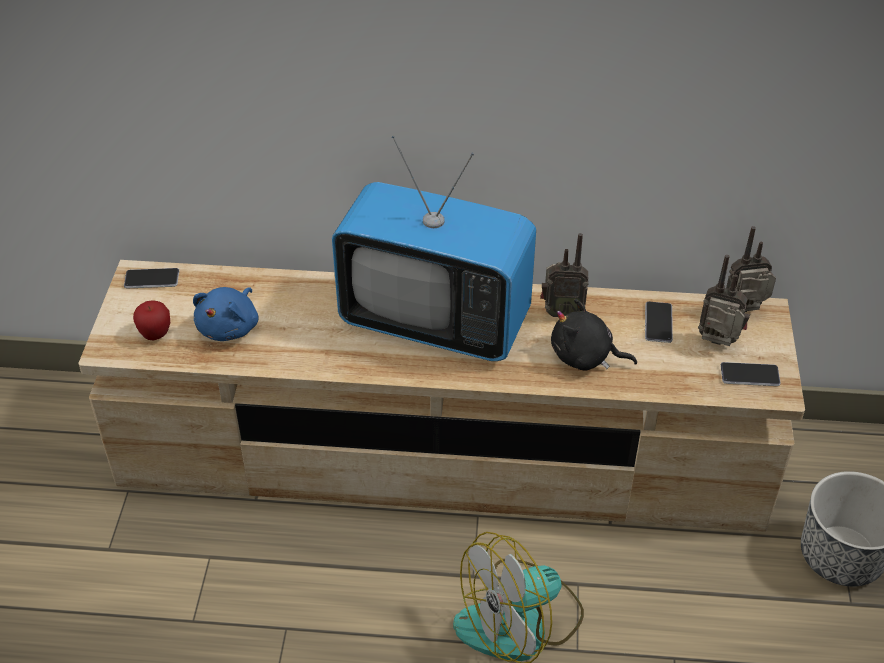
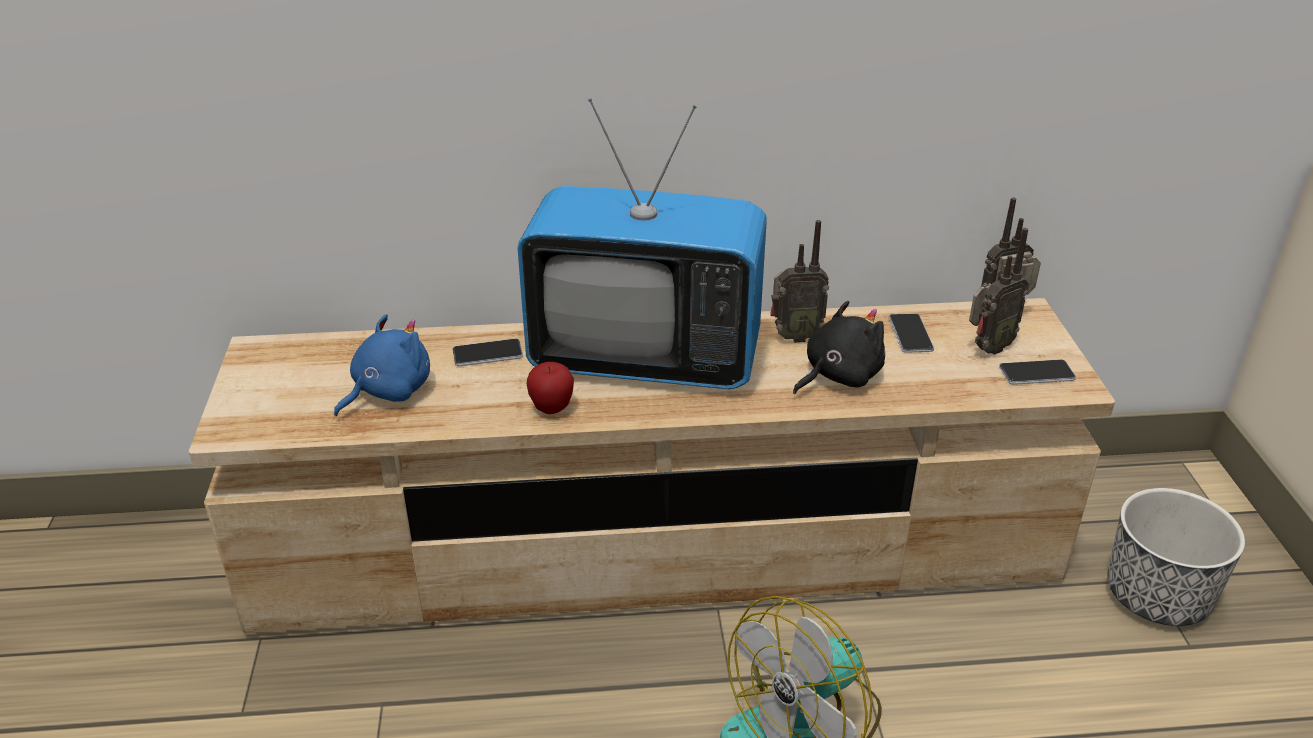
camera: 10 degrees left, 10 degrees down
phone [124,268,179,288] -> phone moved to [453,339,523,366]
apple [133,300,170,340] -> apple moved to [527,362,574,414]
blue plush toy [193,287,259,341] -> blue plush toy turned 150 degrees counterclockwise [334,314,430,416]
black plush toy [551,299,637,371] -> black plush toy turned 135 degrees clockwise [793,301,885,394]
radio [698,255,750,346] -> radio turned 135 degrees clockwise [969,228,1029,355]

